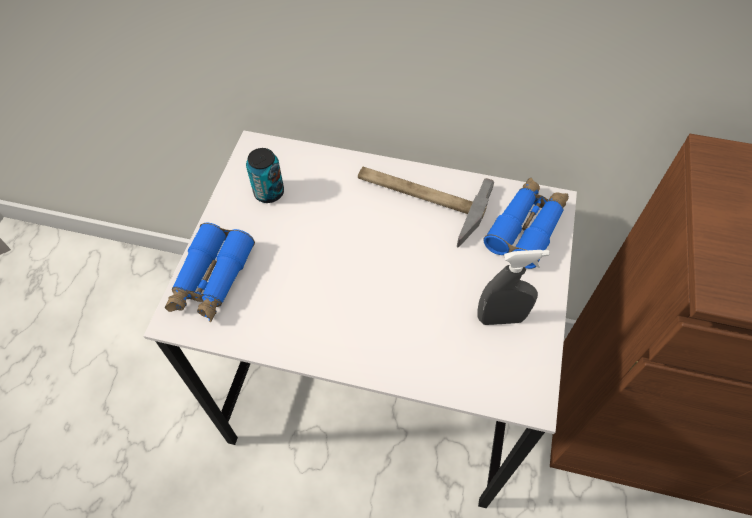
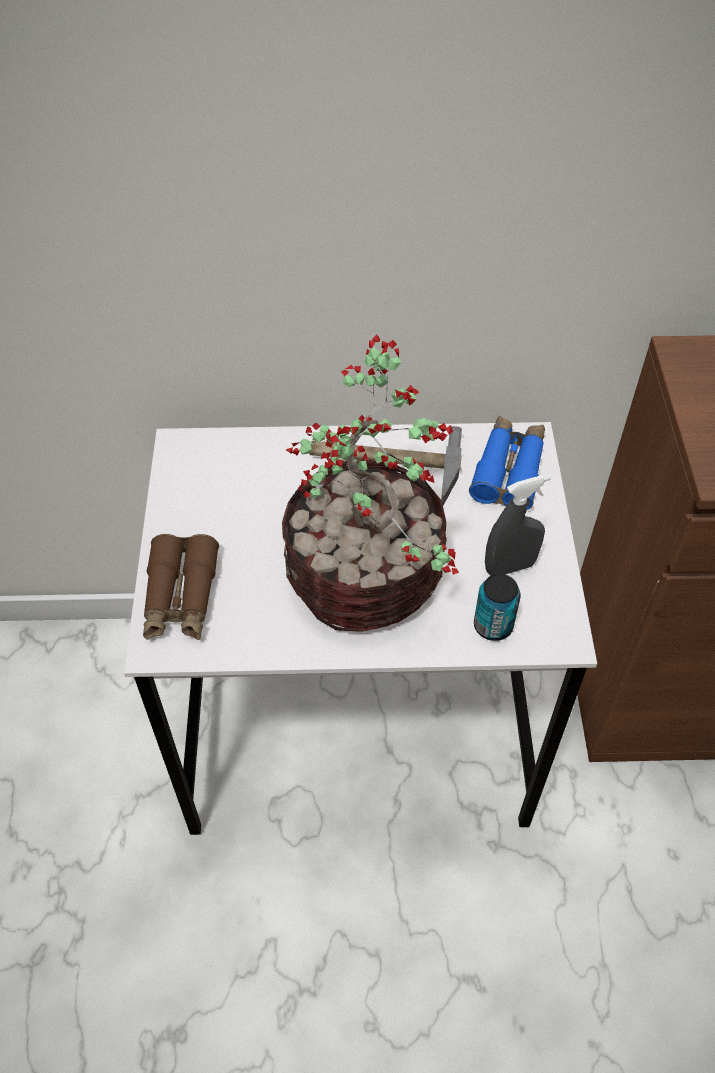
camera: 15 degrees left, 5 degrees down
blue binoculars [165,223,255,323] -> brown binoculars [143,534,219,640]
can [246,148,284,203] -> can moved to [474,574,521,641]
none -> potted plant [282,334,459,632]

